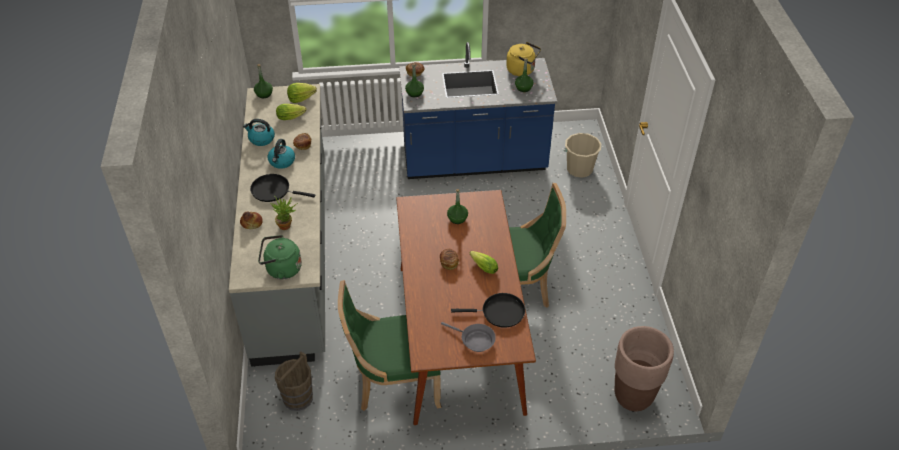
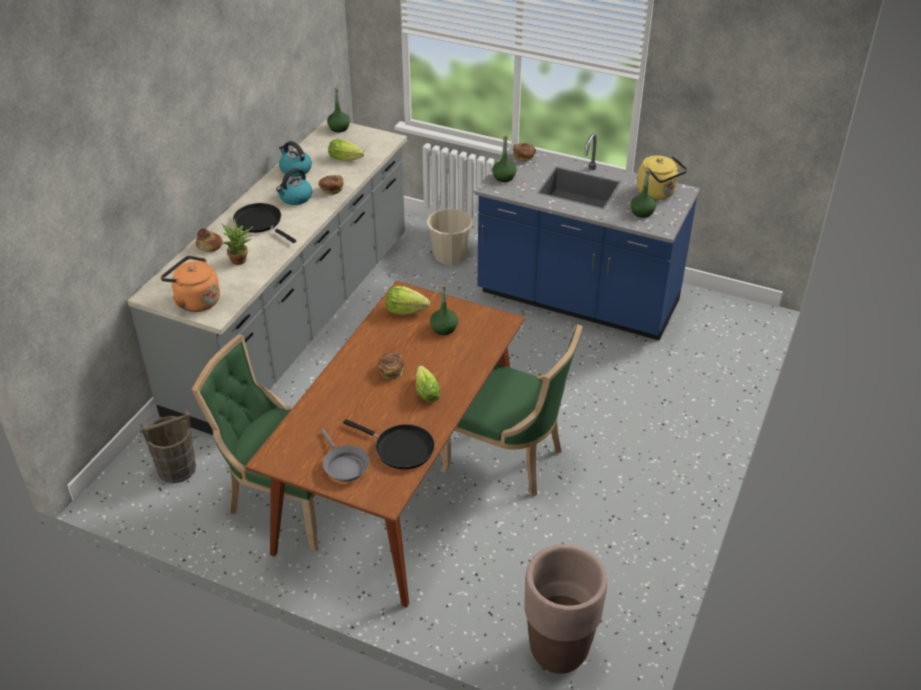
camera: 30 degrees right, 5 degrees down
green kettle [258,235,302,279] -> orange kettle [161,256,220,312]
lettuce [287,83,317,103] -> lettuce moved to [386,286,430,315]
beige bucket [564,133,601,178] -> beige bucket moved to [427,208,474,265]

